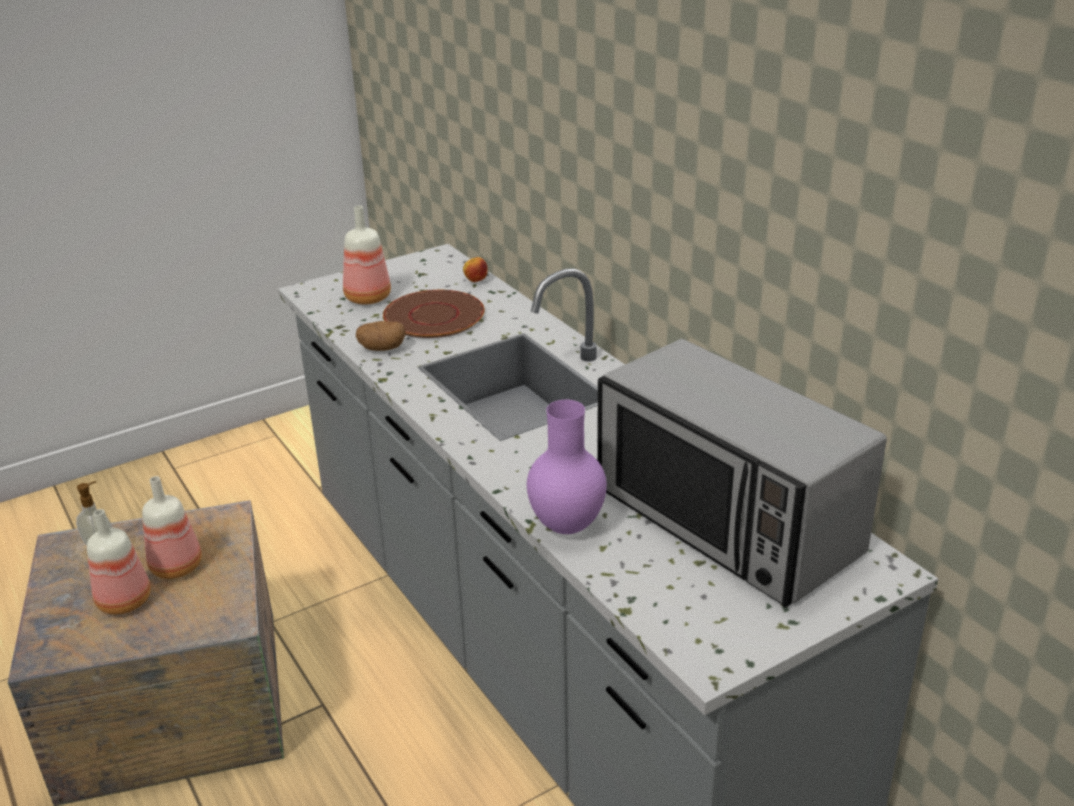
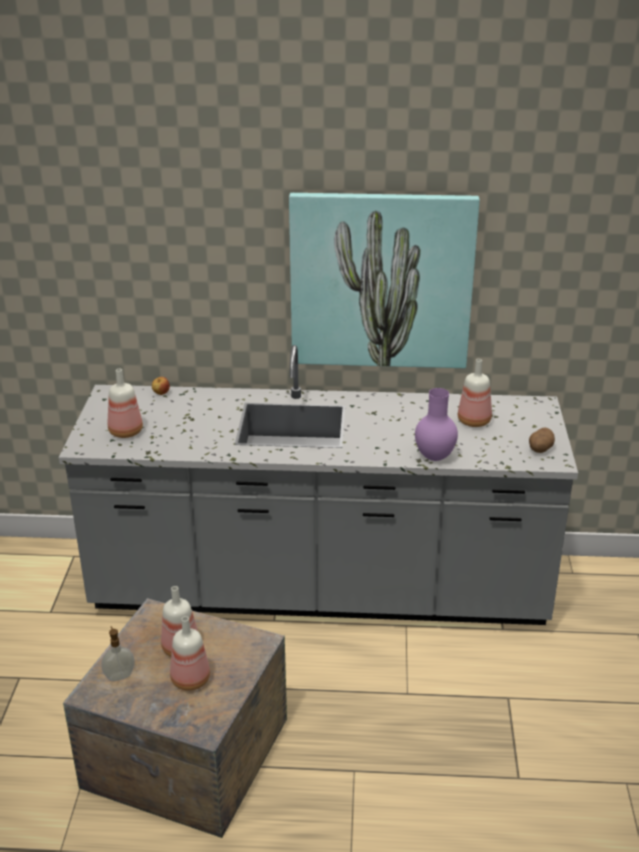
camera: 55 degrees left, 0 degrees up
potato [356,321,405,351] -> potato moved to [529,427,555,453]
brown plate [383,290,485,338] -> none
microwave [597,339,887,607] -> bottle [458,359,492,427]
none -> picture [289,193,480,368]

